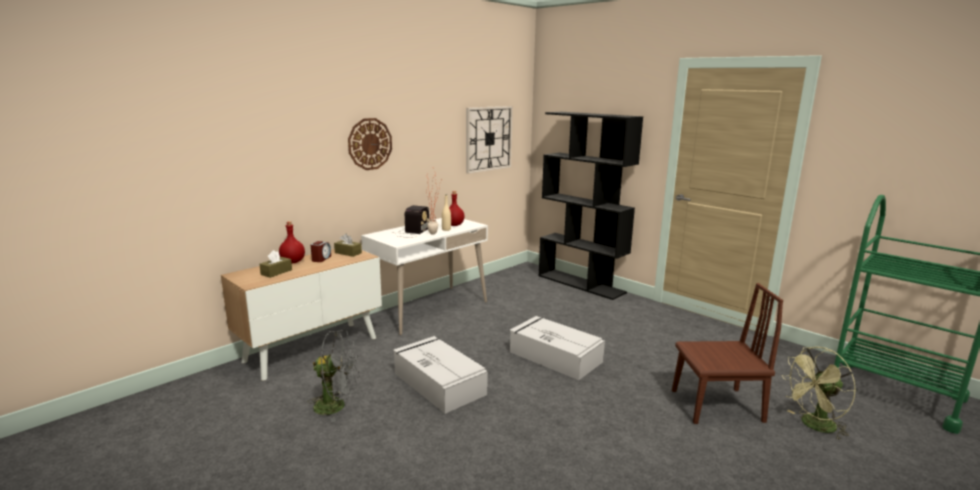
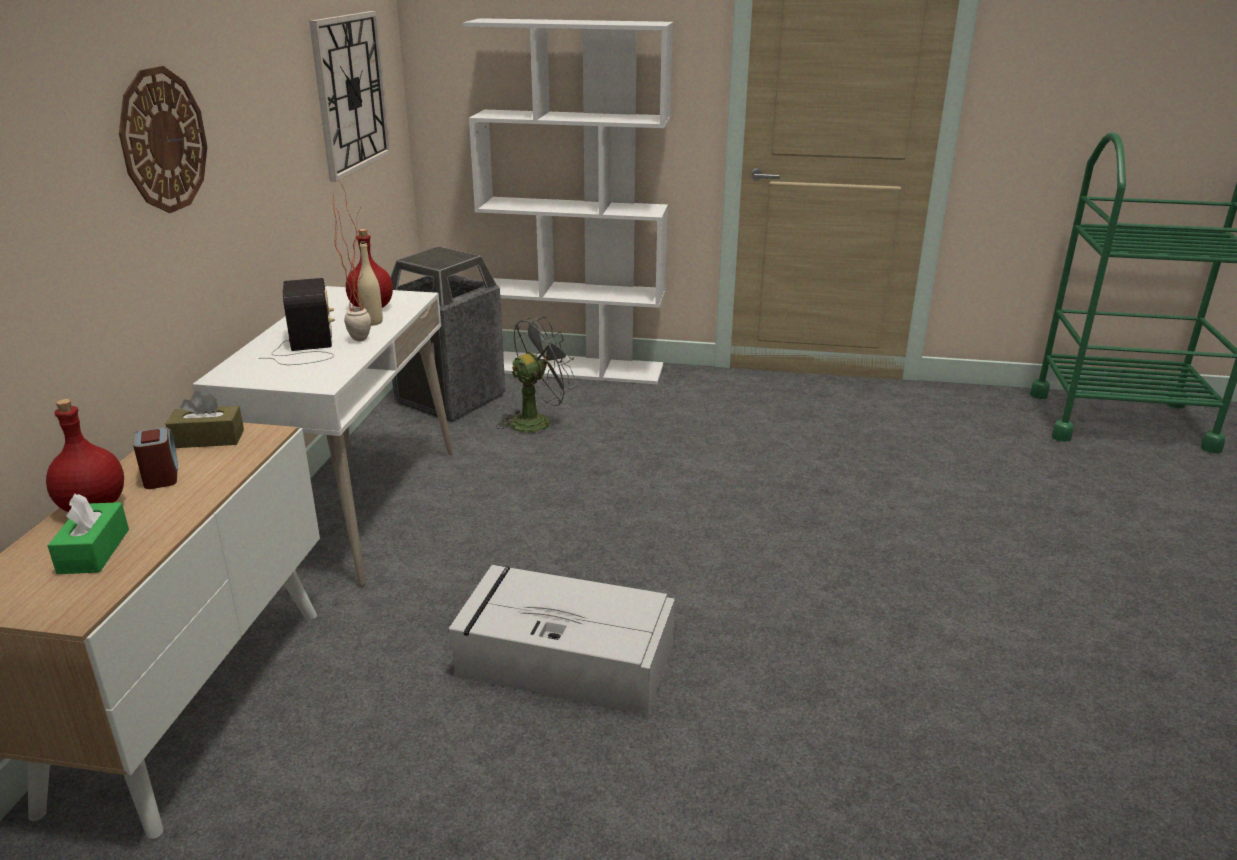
camera: 35 degrees left, 10 degrees up
brown tissue box [259,250,292,278] -> green tissue box [48,494,129,574]
grey fan [307,330,359,422] -> grey fan moved to [496,317,578,434]
grey storage box [510,316,605,380] -> none
black bookcase [539,112,643,300] -> white bookcase [463,18,673,384]
brown chair [672,283,783,424] -> none
green fan [781,347,856,440] -> none
none -> trash can [390,246,505,422]

